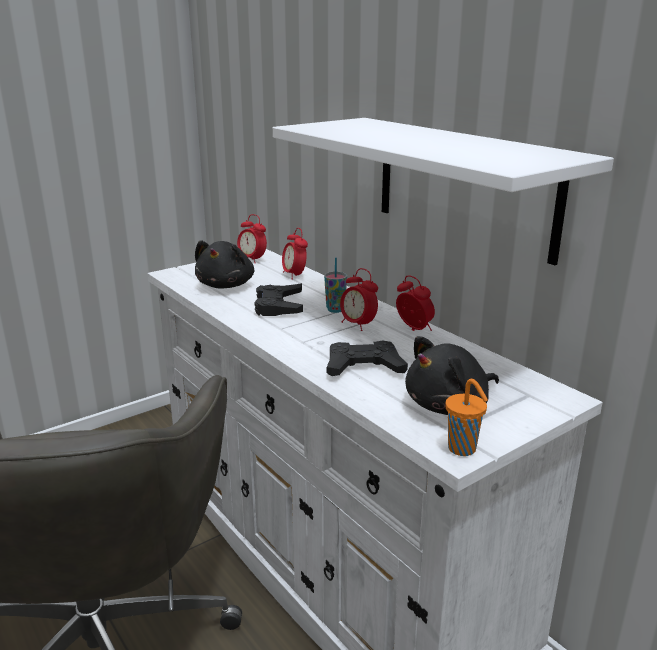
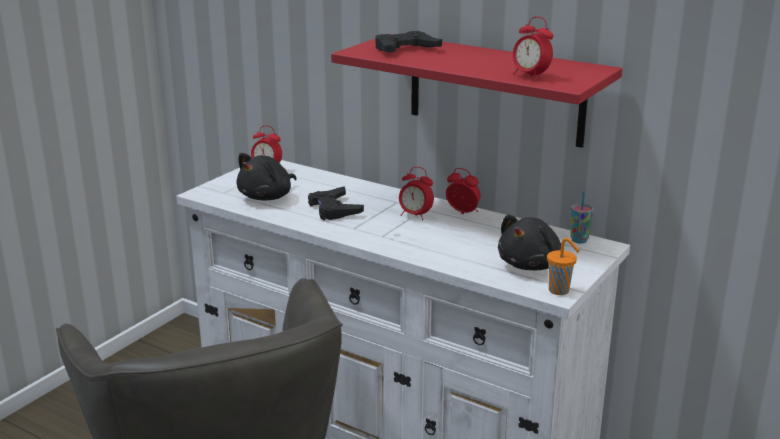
camera: 20 degrees left, 0 degrees up
black plush toy [195,240,254,288] -> black plush toy turned 45 degrees clockwise [237,153,297,201]
white shelf [273,118,614,265] -> red shelf [331,34,623,148]
alarm clock [282,228,308,280] -> alarm clock moved to [513,16,553,80]
cup [324,257,347,313] -> cup moved to [570,191,593,244]
black game controller [327,341,408,376] -> black game controller moved to [376,31,442,52]

